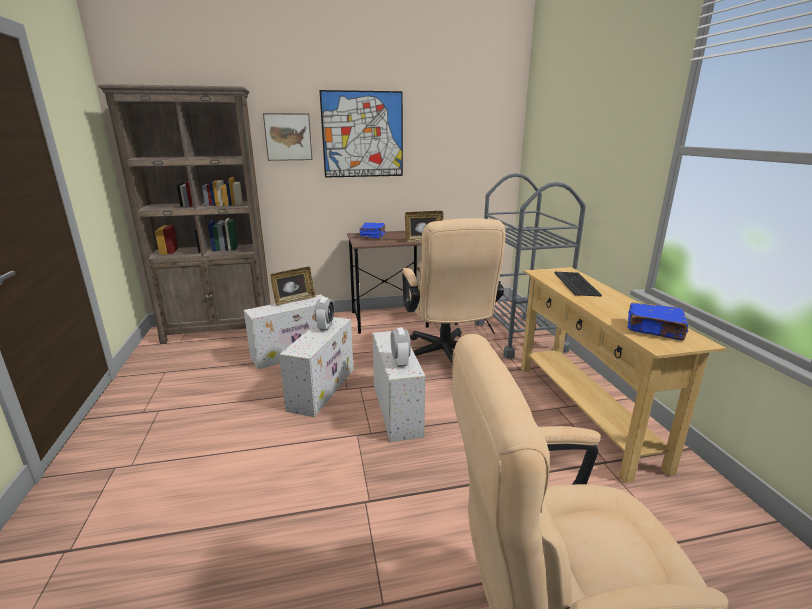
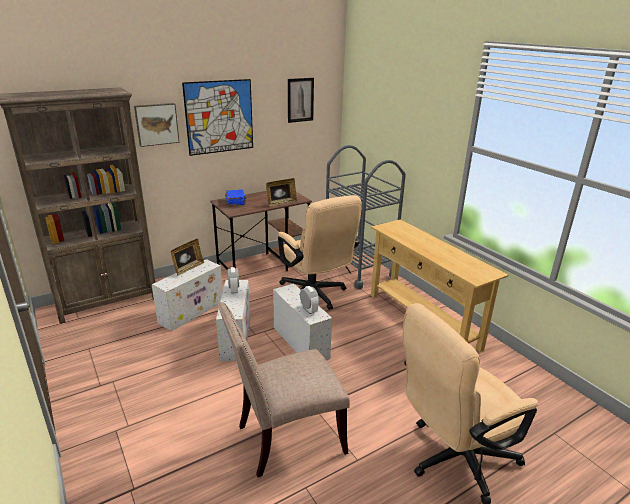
camera: 20 degrees left, 5 degrees up
keyboard [554,272,602,297] -> none
blue book [627,302,688,341] -> none
none -> beige chair [218,302,350,478]
none -> picture [288,78,314,123]

